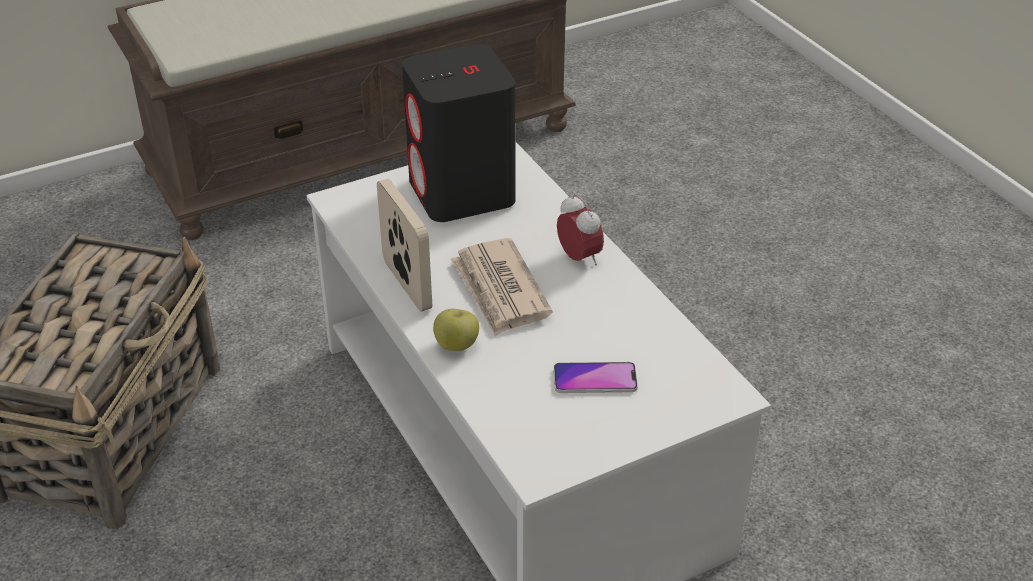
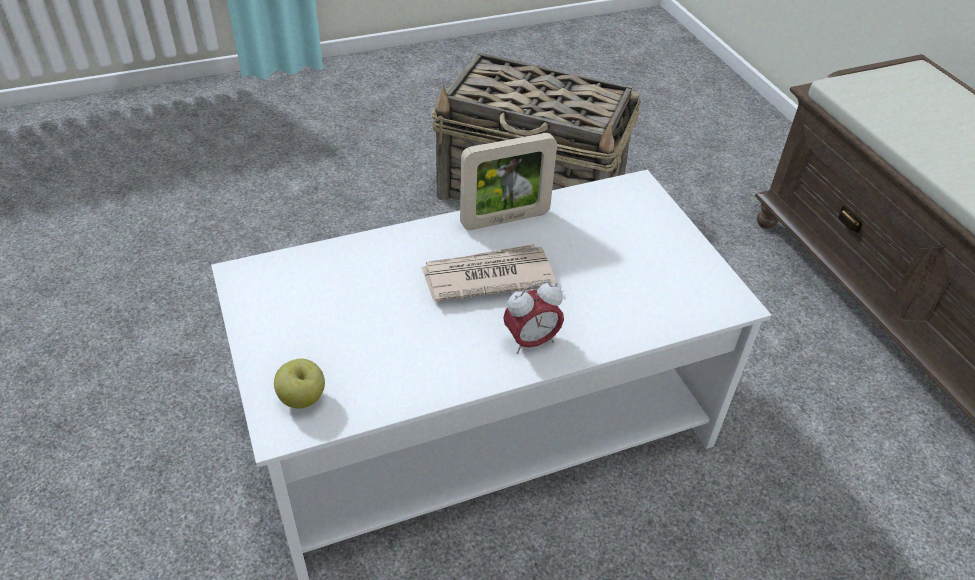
camera: 95 degrees right, 5 degrees up
black speaker [402,44,516,222] -> none
apple [433,309,479,351] -> apple moved to [274,359,325,408]
phone [554,362,638,393] -> none

